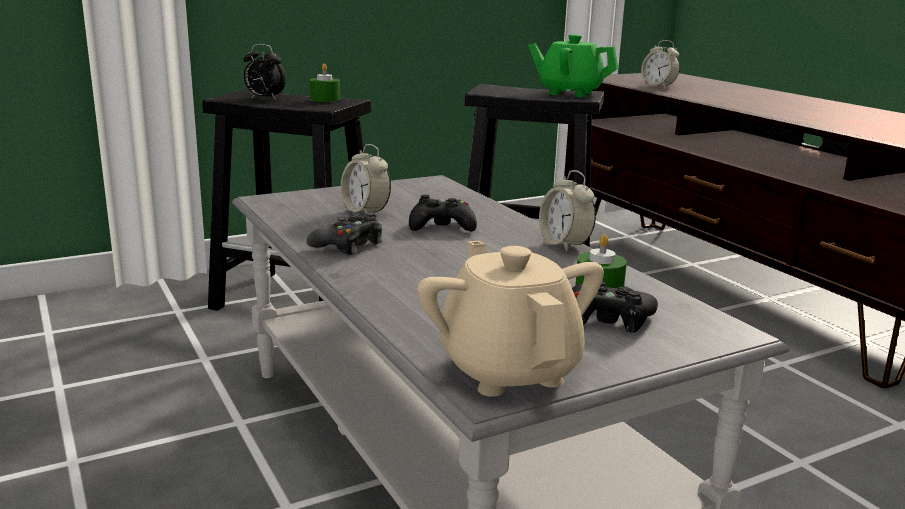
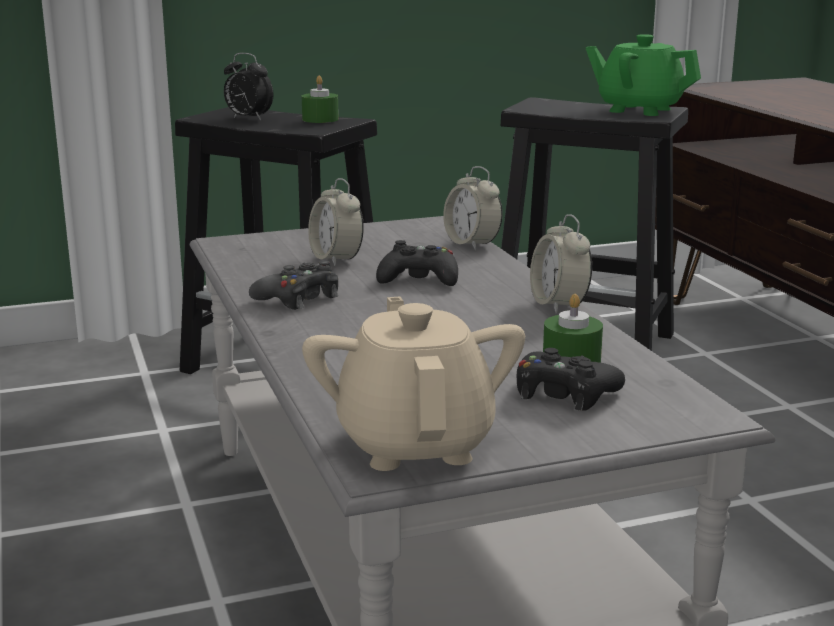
camera: 10 degrees right, 0 degrees up
alarm clock [641,40,680,88] -> alarm clock moved to [443,166,503,251]

